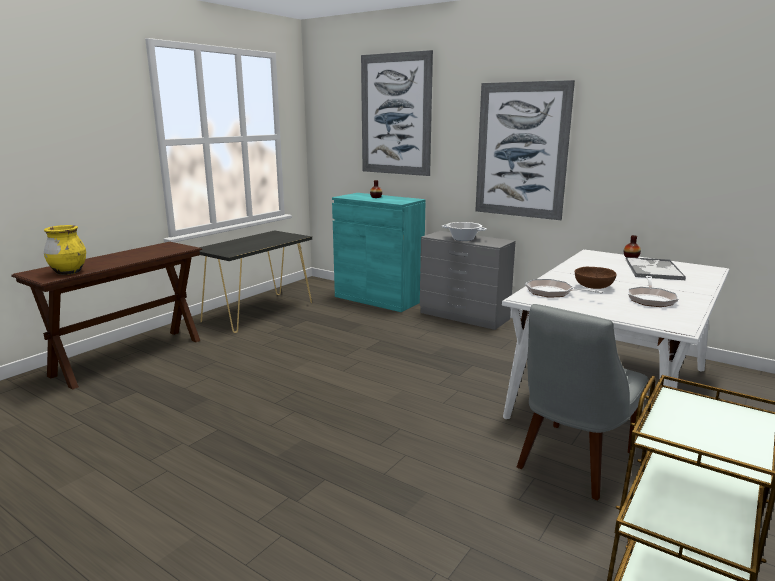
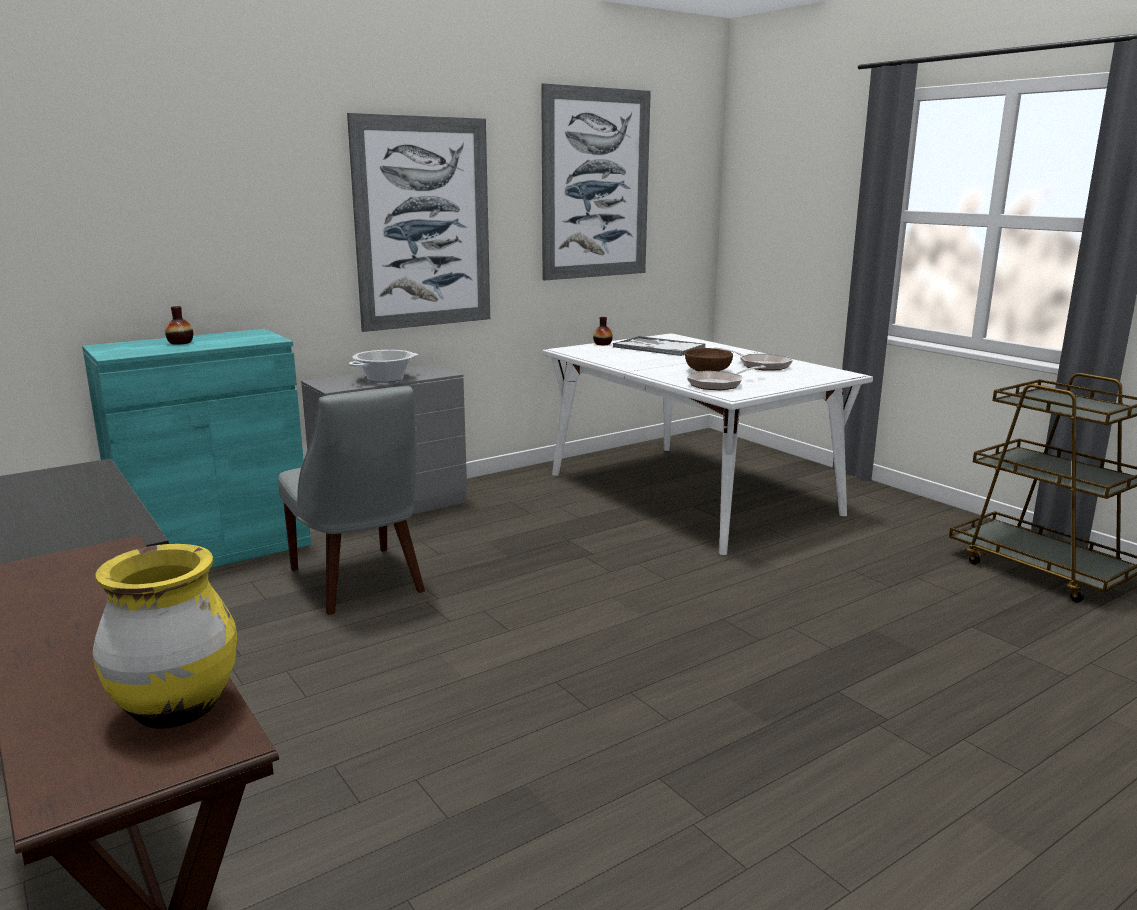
camera: 70 degrees left, 0 degrees up
picture [361,50,433,176] -> picture moved to [541,83,651,281]
grey chair [517,304,648,500] -> grey chair moved to [278,386,425,615]

